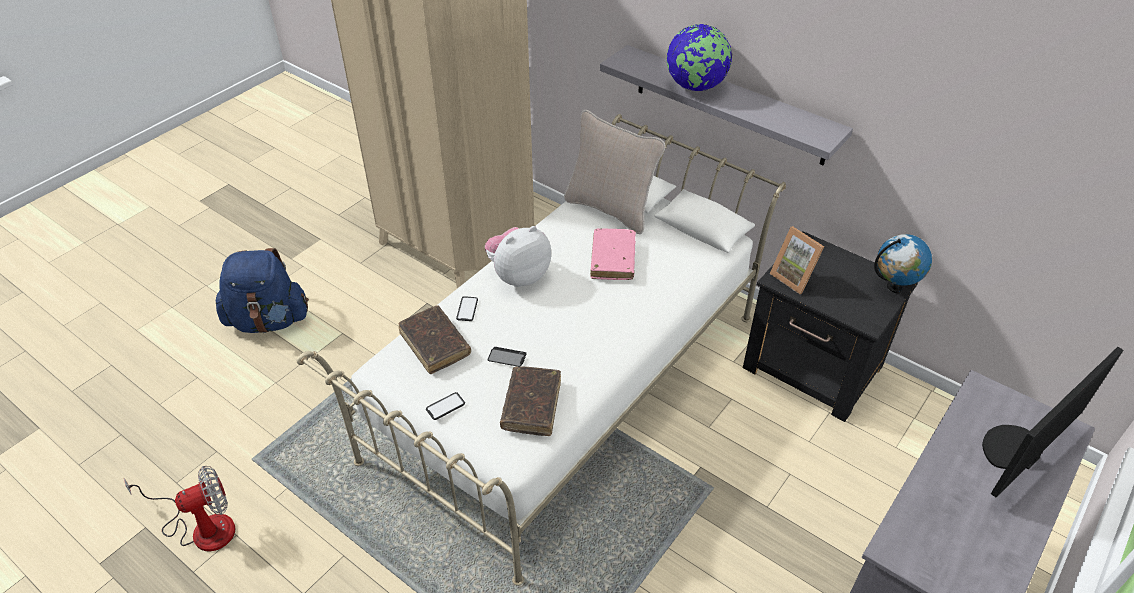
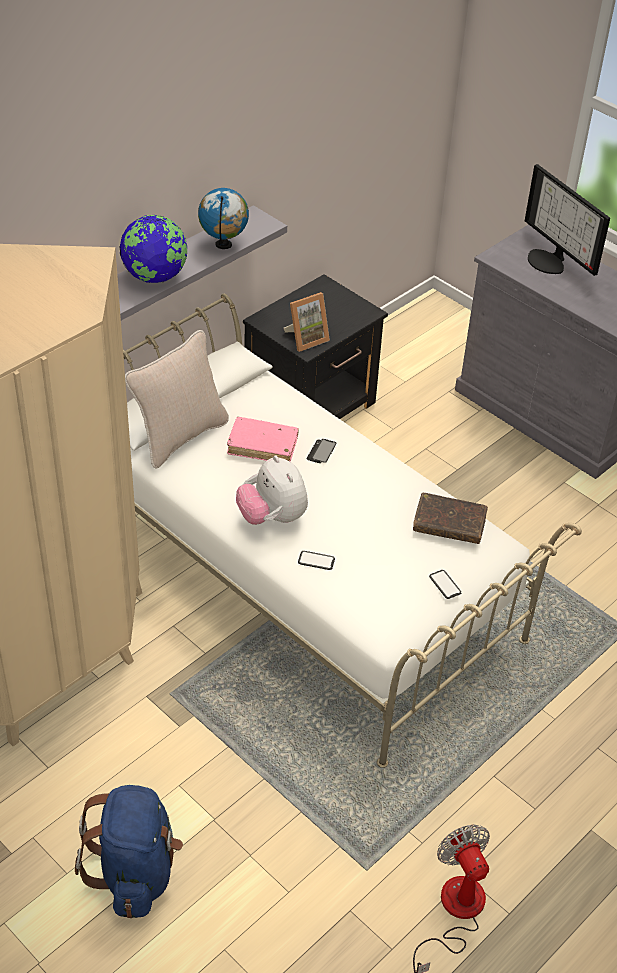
camera: 85 degrees left, 0 degrees up
brown book [399,305,471,374] -> none
phone [488,347,527,367] -> phone moved to [306,439,337,463]
globe [874,234,932,293] -> globe moved to [198,188,249,249]

